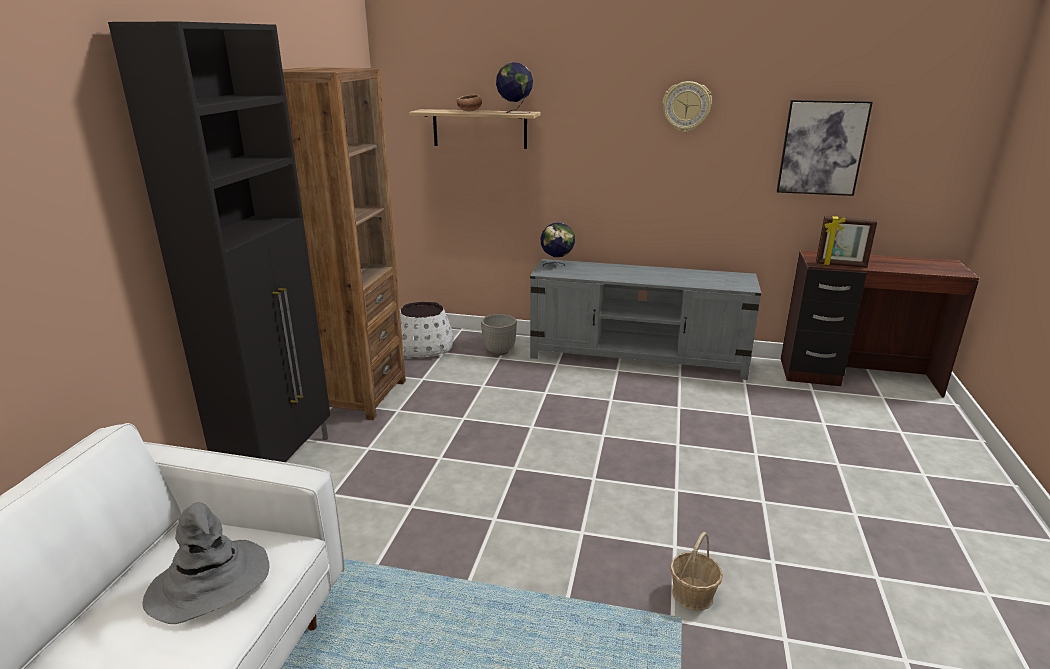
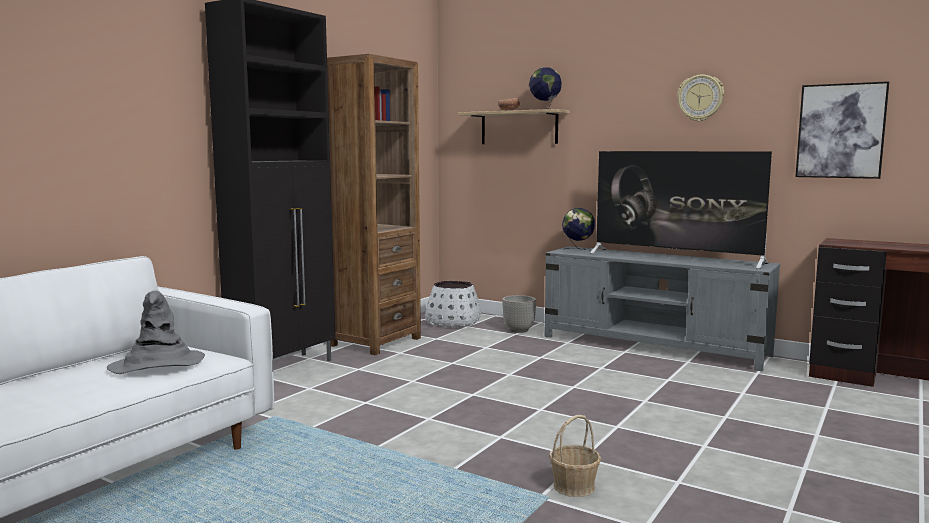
camera: 20 degrees right, 15 degrees down
picture frame [816,216,877,268] -> none
none -> television [590,151,772,269]

